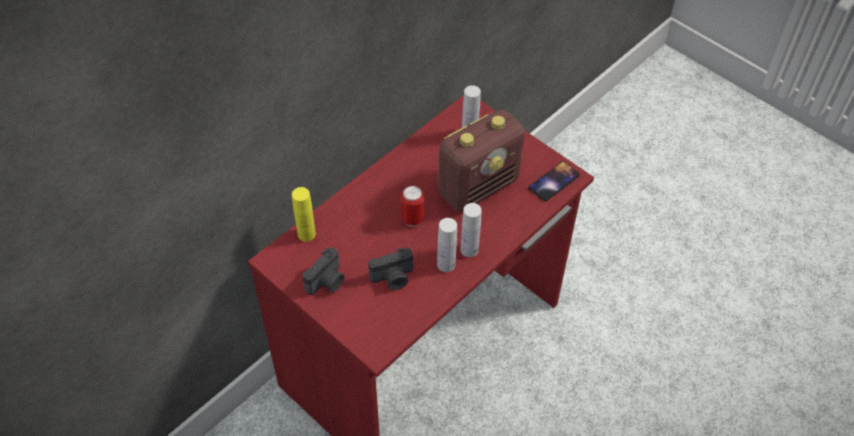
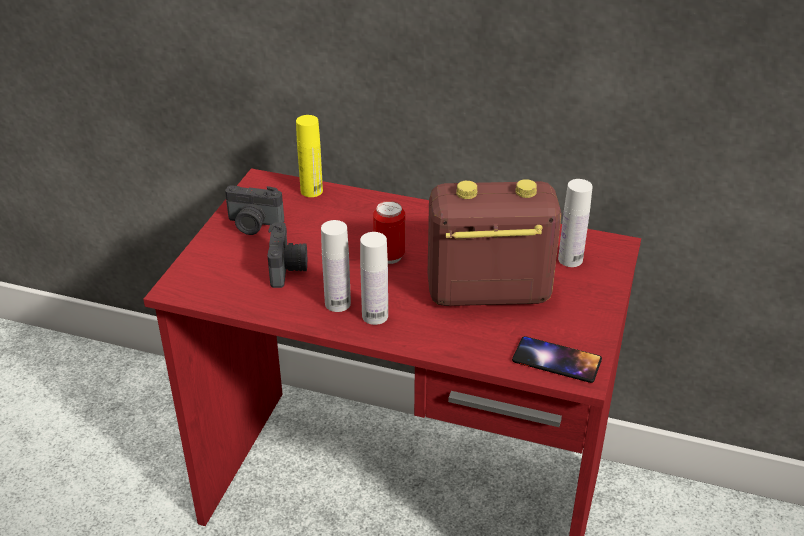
camera: 65 degrees right, 15 degrees down
camera [368,248,413,290] -> camera turned 135 degrees counterclockwise [268,222,307,288]
radio [438,110,525,211] -> radio turned 150 degrees clockwise [428,179,562,306]

